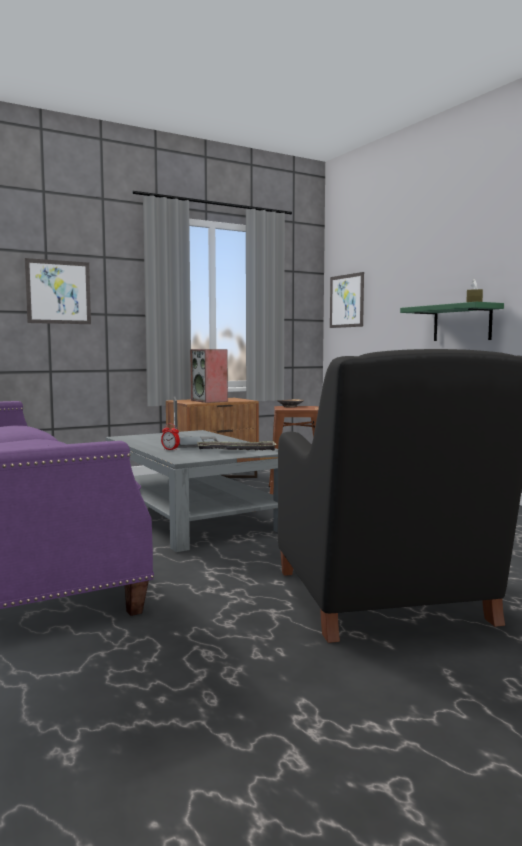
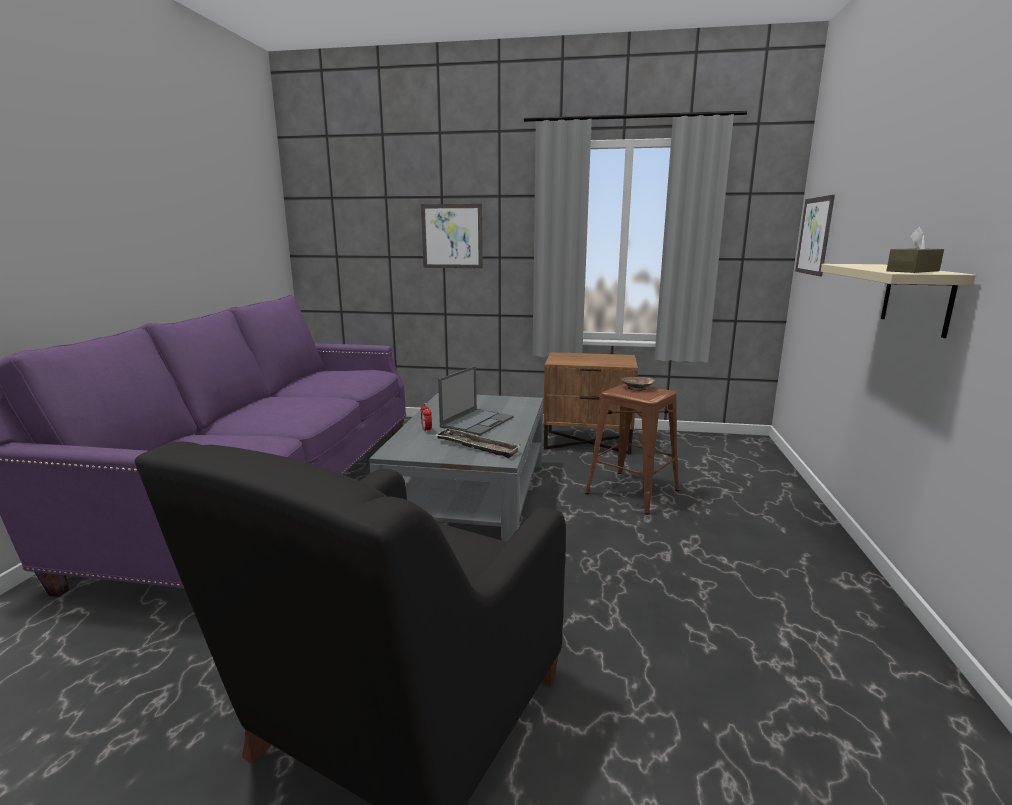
camera: 40 degrees right, 10 degrees up
speaker [190,349,228,403] -> none
green shelf [400,302,504,341] -> beige shelf [821,264,976,338]

